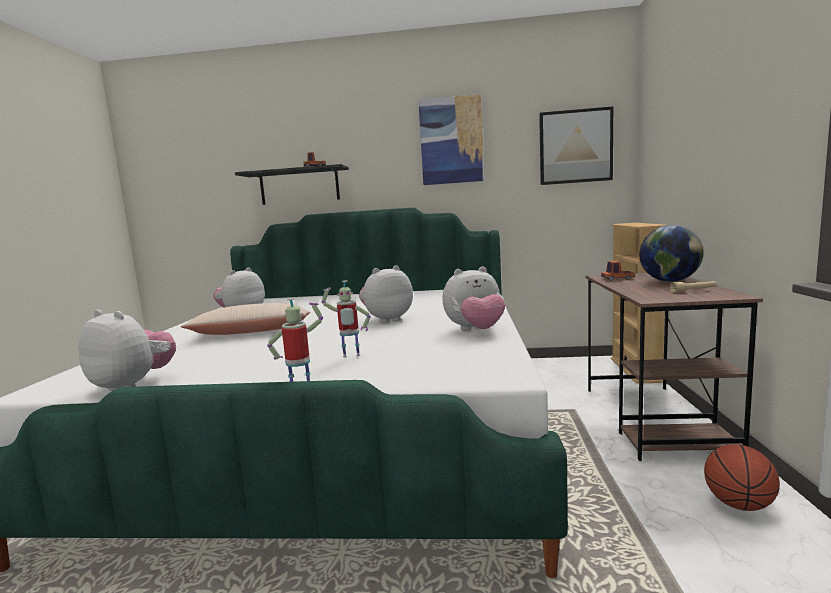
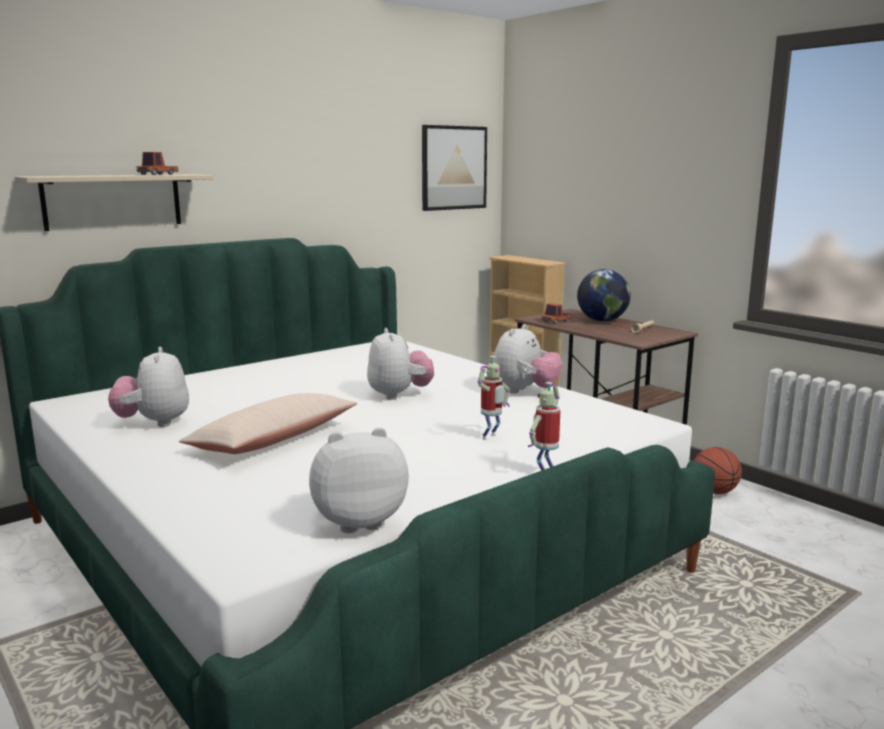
camera: 45 degrees left, 5 degrees up
black shelf [235,164,349,205] -> beige shelf [15,174,213,231]
plush toy [359,265,413,323] -> plush toy turned 150 degrees clockwise [367,328,434,400]
picture [418,94,484,185] -> none

